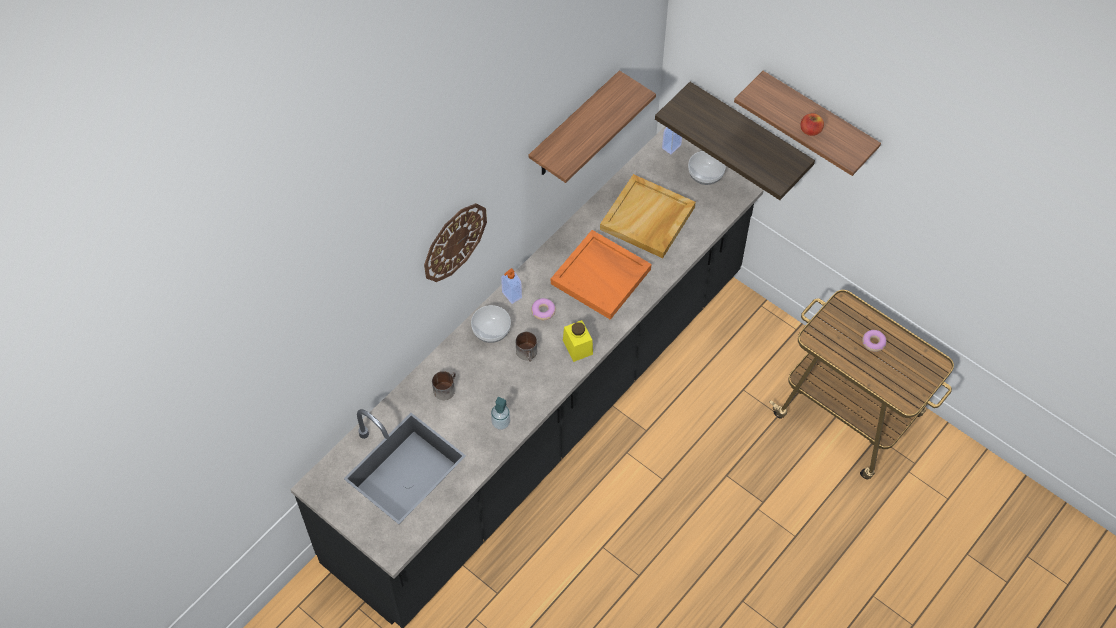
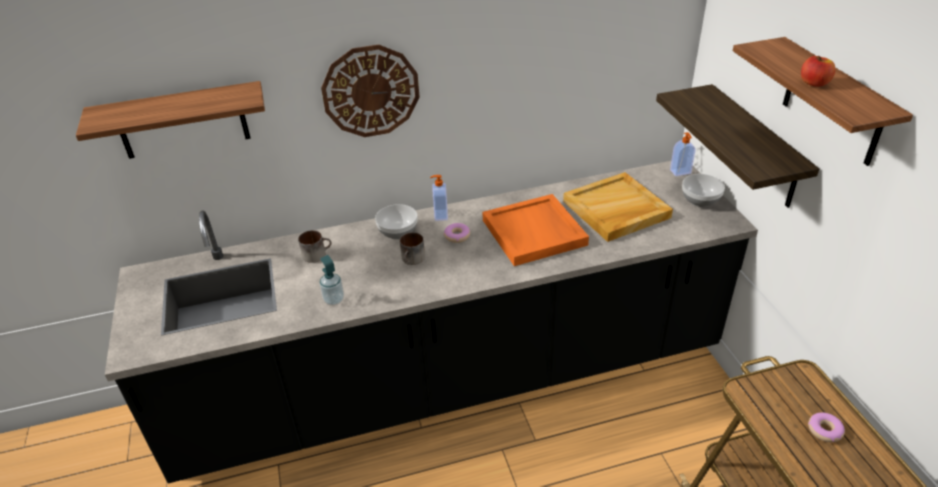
camera: 35 degrees right, 20 degrees down
shelf [529,70,656,183] -> shelf moved to [76,81,265,159]
yellow jar [563,320,593,362] -> none

